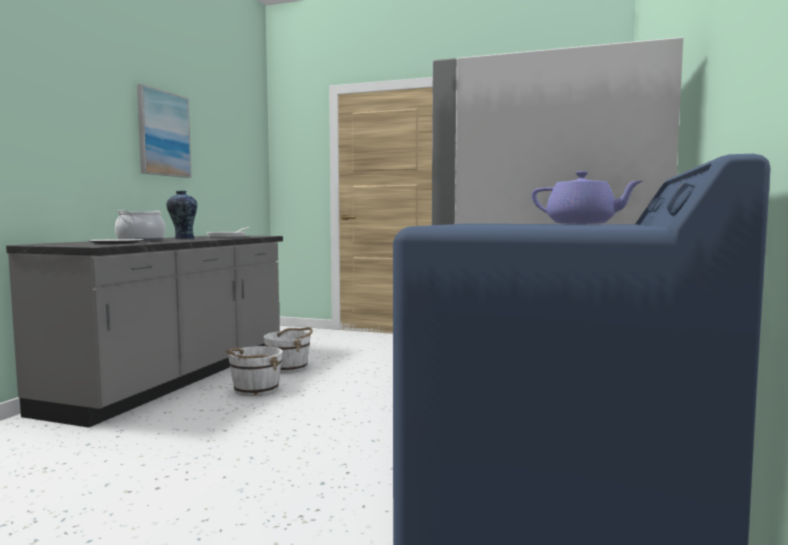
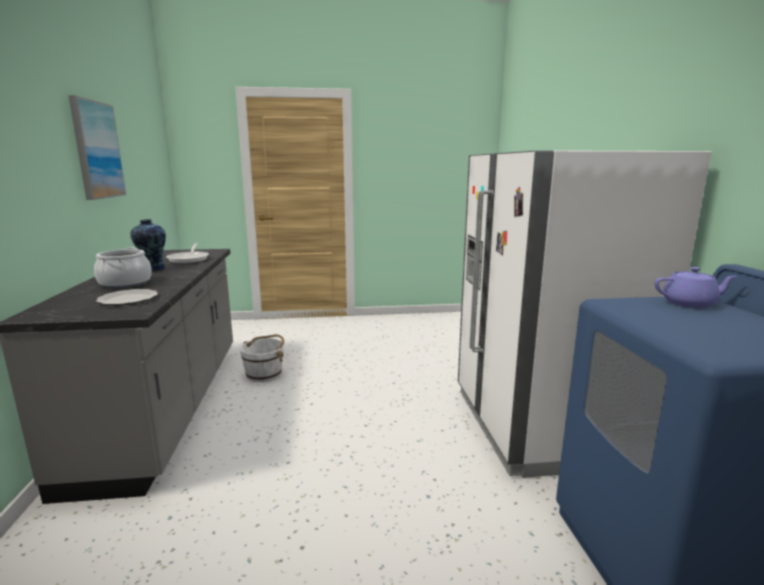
camera: 25 degrees left, 10 degrees up
white bucket [226,346,283,396] -> none

